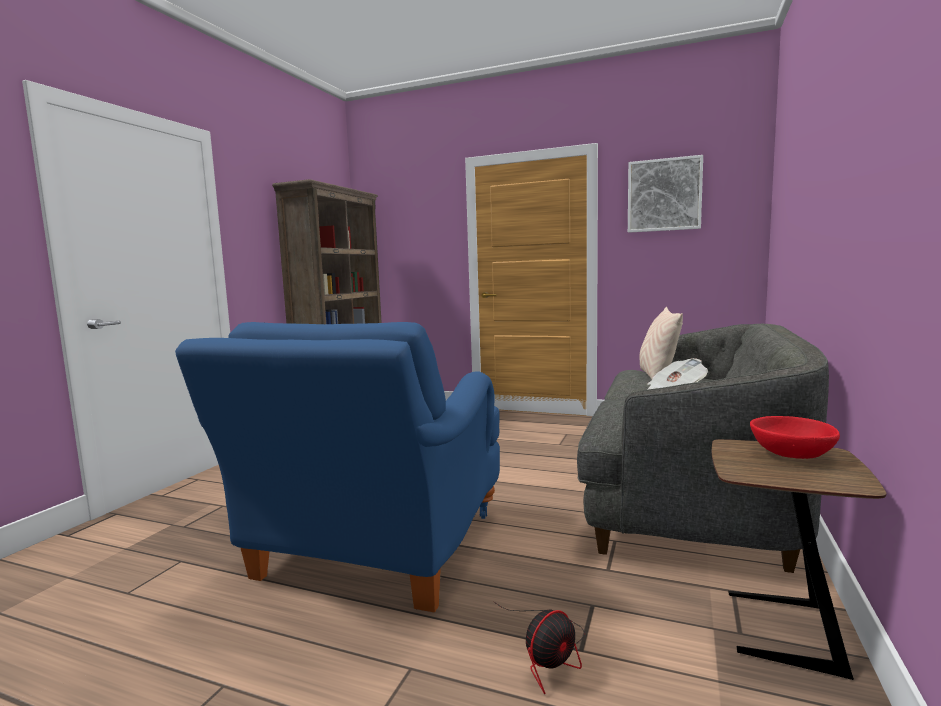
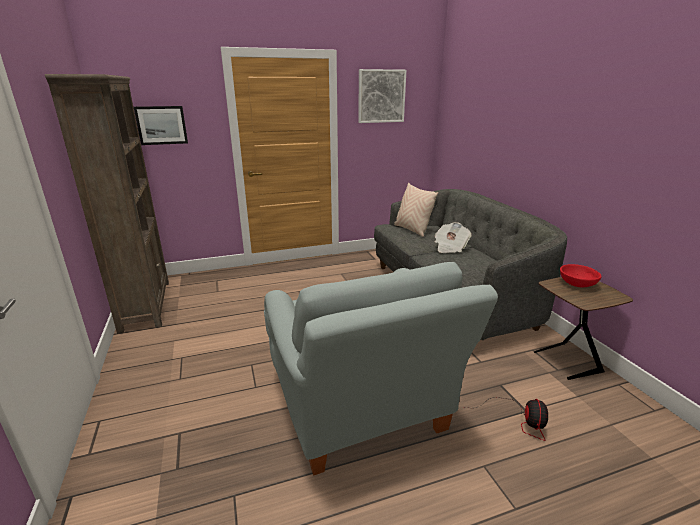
camera: 40 degrees left, 15 degrees up
blue armchair [175,322,500,612] -> grey armchair [264,262,498,475]
none -> picture [134,106,188,145]

